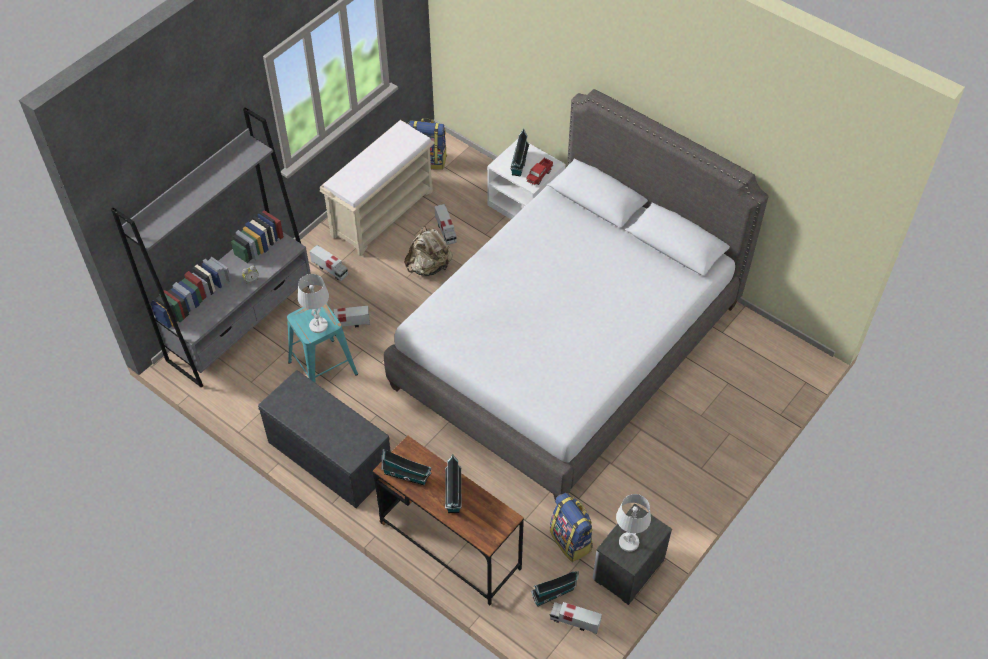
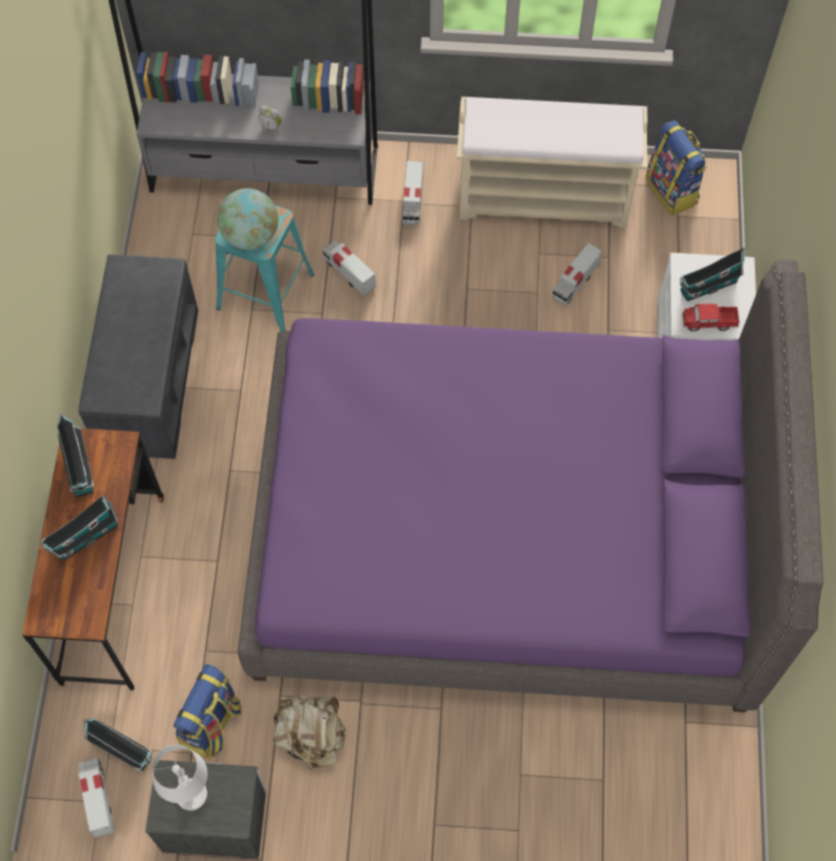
camera: 55 degrees right, 10 degrees up
white table lamp [298,274,329,333] -> globe [217,188,278,250]
grey bed [384,89,769,499] -> purple bed [238,259,824,712]
beige backpack [404,225,452,276] -> beige backpack moved to [273,695,346,771]

